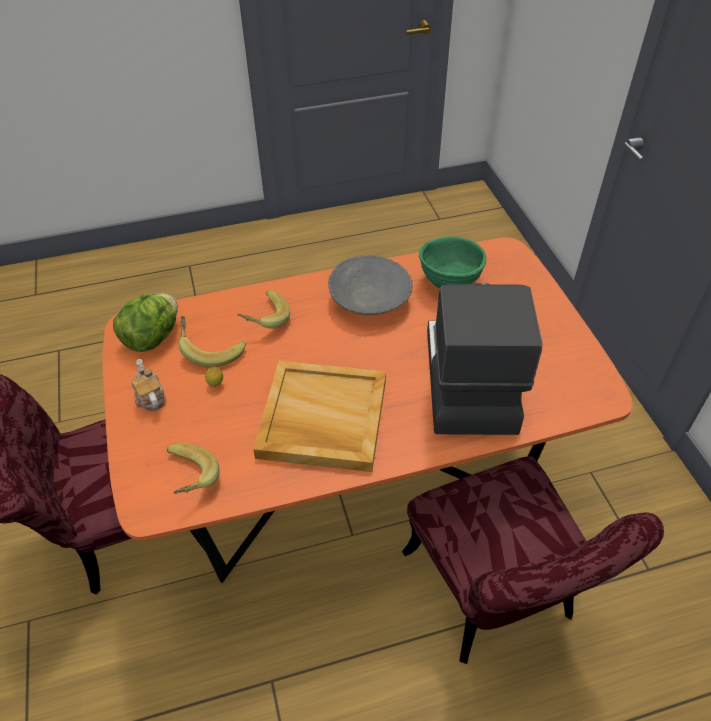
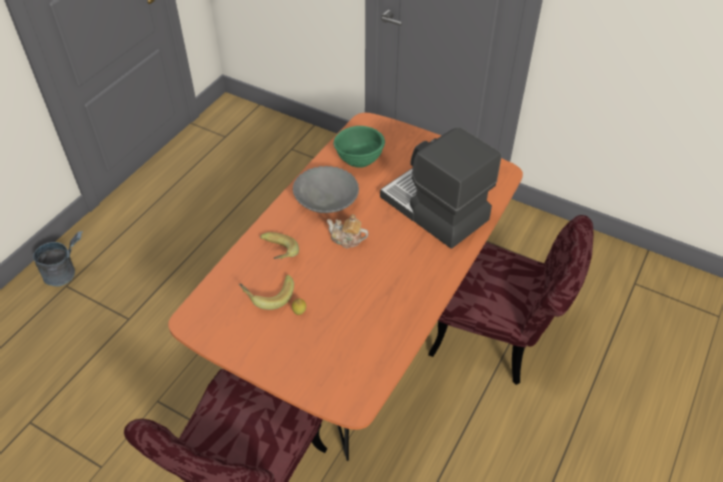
camera: 45 degrees left, 0 degrees up
lettuce [113,293,178,352] -> none
teapot [131,359,166,411] -> teapot moved to [327,214,368,249]
banana [167,443,220,494] -> none
beige tray [253,361,386,472] -> none
none -> grey bucket [33,231,83,287]

